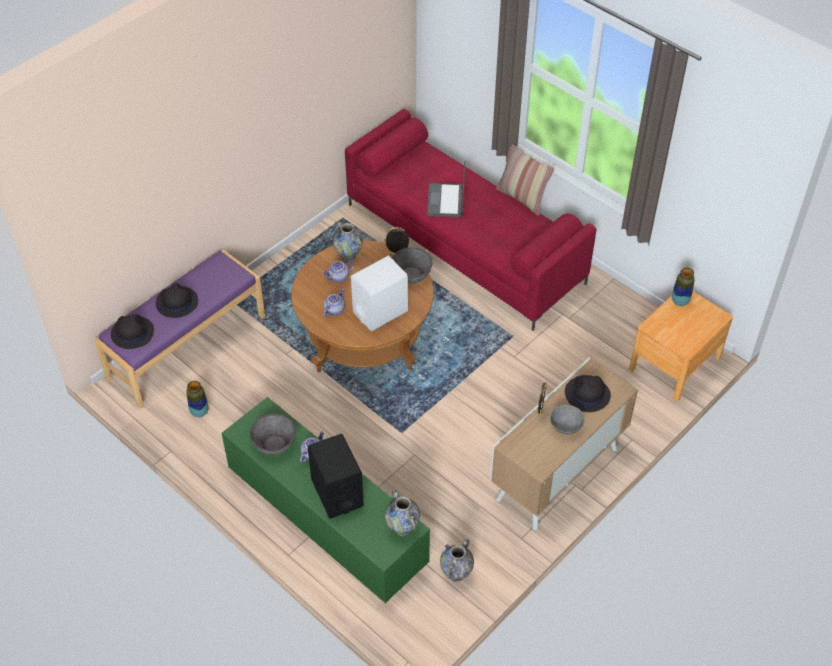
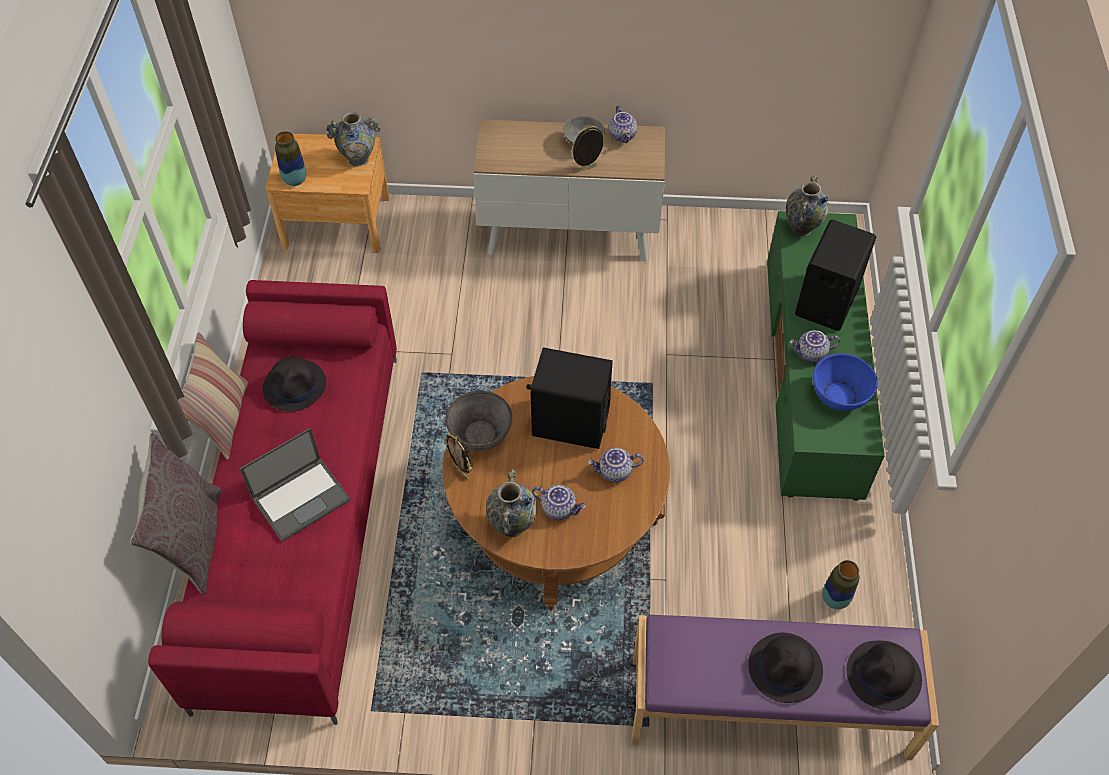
camera: 130 degrees left, 5 degrees up
grey bowl [250,414,296,455] -> blue bowl [813,353,878,411]
white speaker [351,256,408,332] -> black speaker [527,347,613,449]
vase [440,538,474,582] -> vase moved to [326,111,380,167]
black hat [565,375,611,412] -> black hat moved to [262,357,326,412]
none -> grey pillow [130,433,221,594]
none -> teapot [608,105,637,143]

